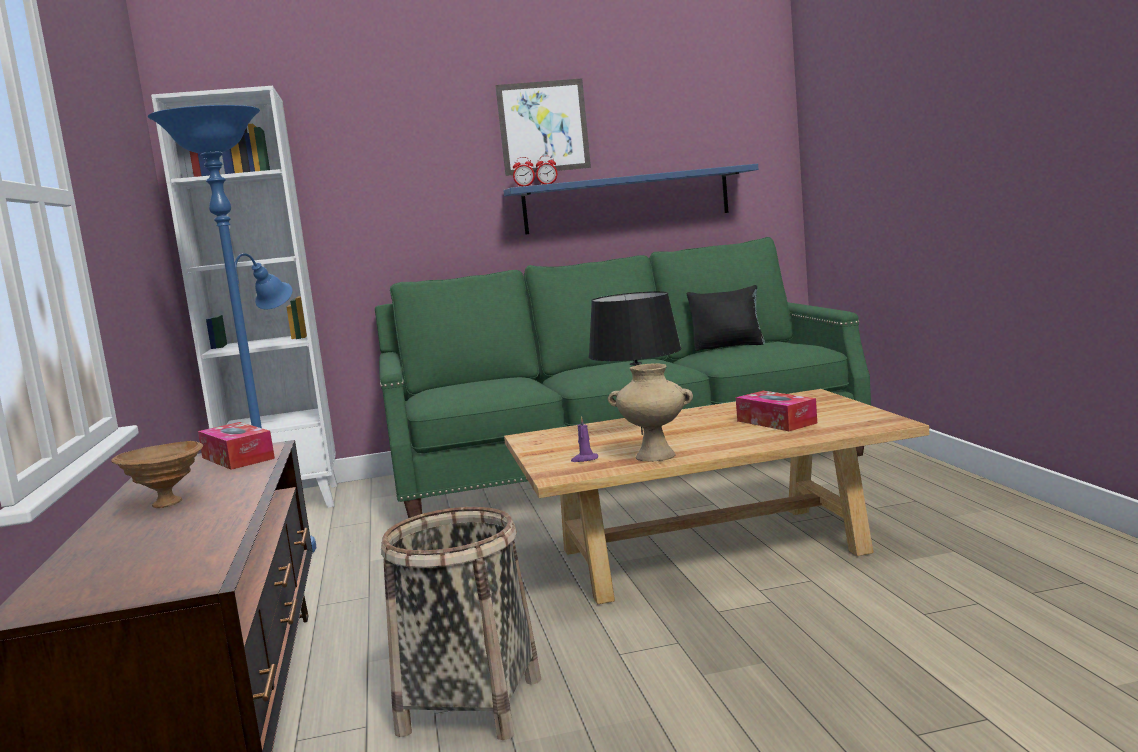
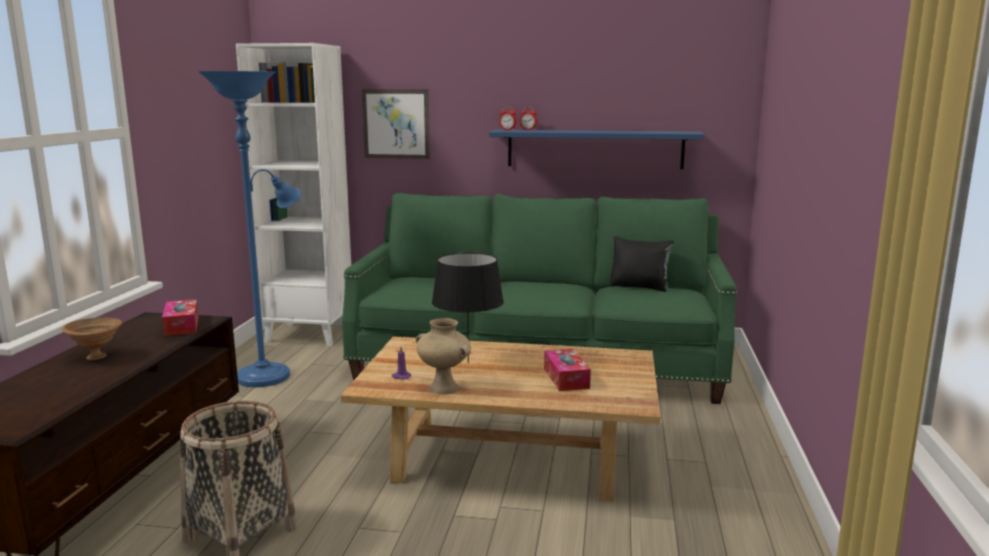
camera: 20 degrees right, 5 degrees up
picture [495,78,591,176] -> picture moved to [362,89,430,159]

